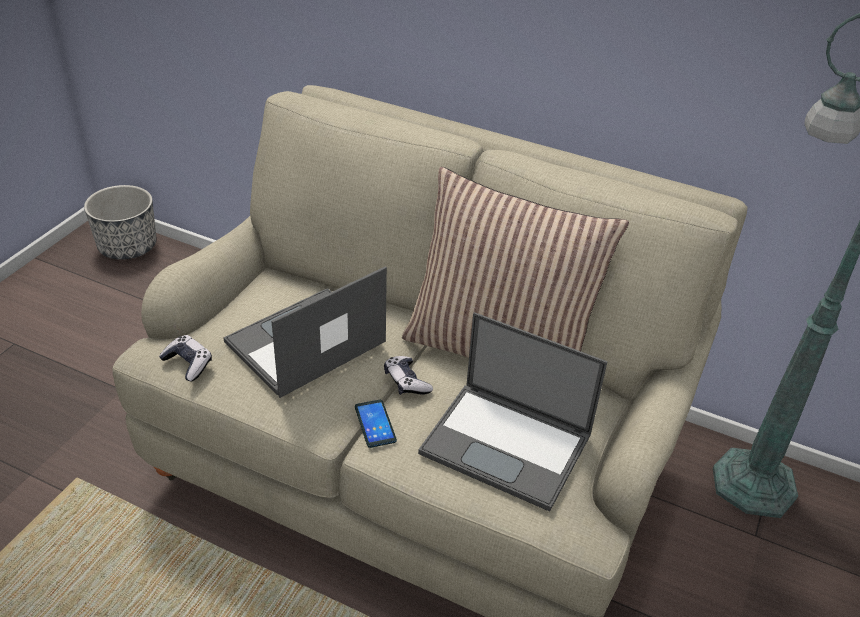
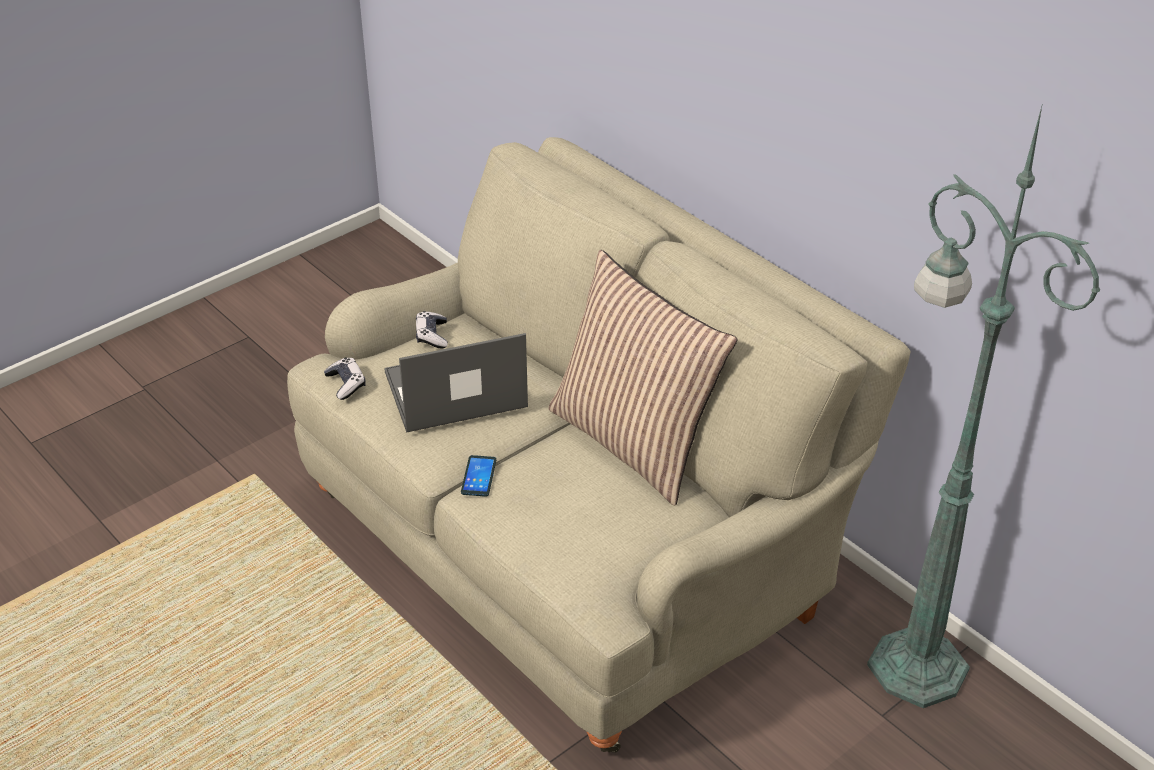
camera: 25 degrees right, 0 degrees up
planter [84,185,157,260] -> none
game controller [384,356,433,395] -> game controller moved to [416,311,448,349]
laptop [418,312,608,512] -> none

